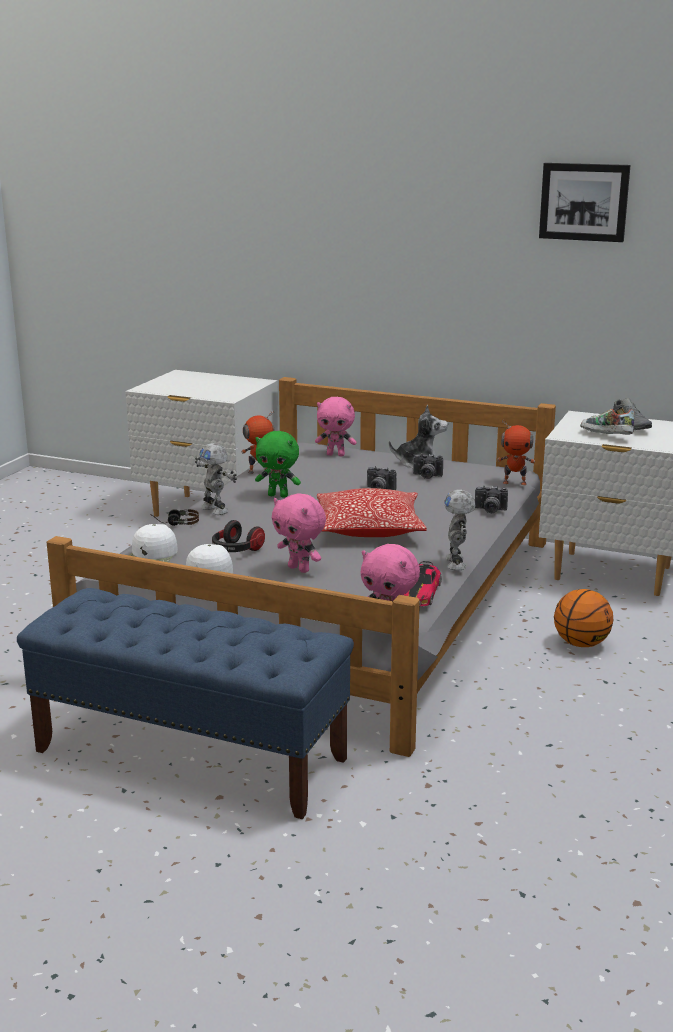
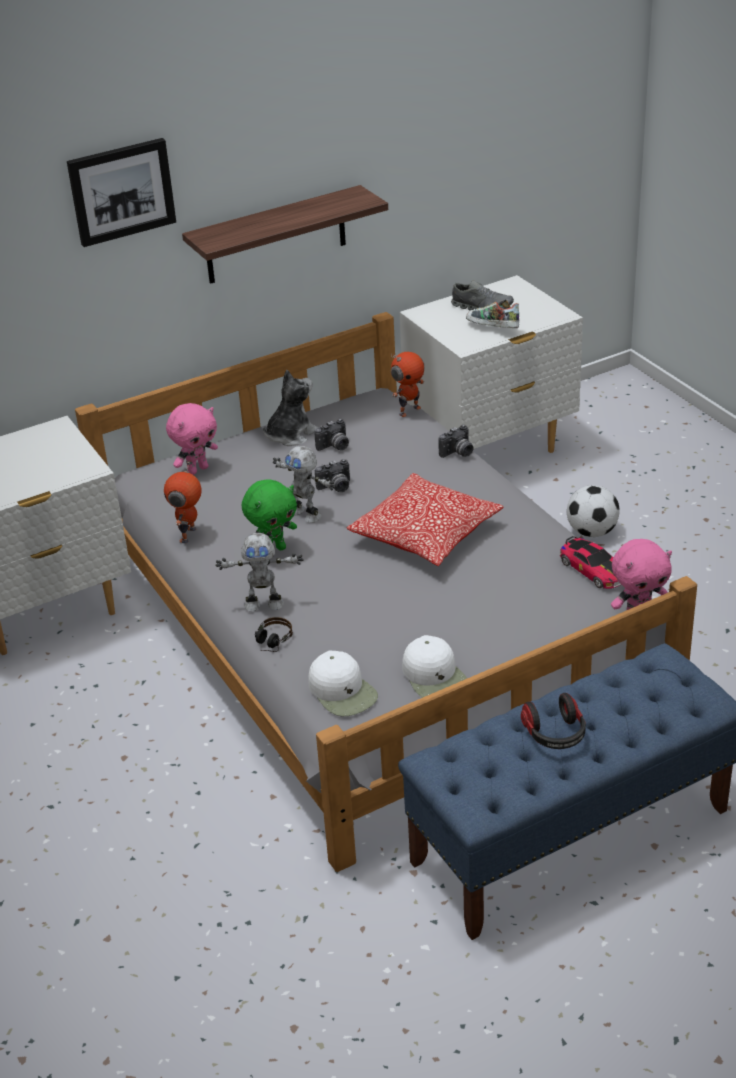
camera: 50 degrees left, 15 degrees up
headphones [212,520,265,552] -> headphones moved to [521,693,586,749]
pink plush toy [272,493,326,573] -> none
toy robot [444,490,476,570] -> toy robot moved to [273,446,335,523]
picture [539,163,631,242] -> picture moved to [67,138,176,247]
basketball [554,589,613,647] -> football [567,485,620,537]
shoe [580,407,634,435] -> shoe turned 45 degrees clockwise [466,299,519,328]
none -> shelf [182,185,388,284]

